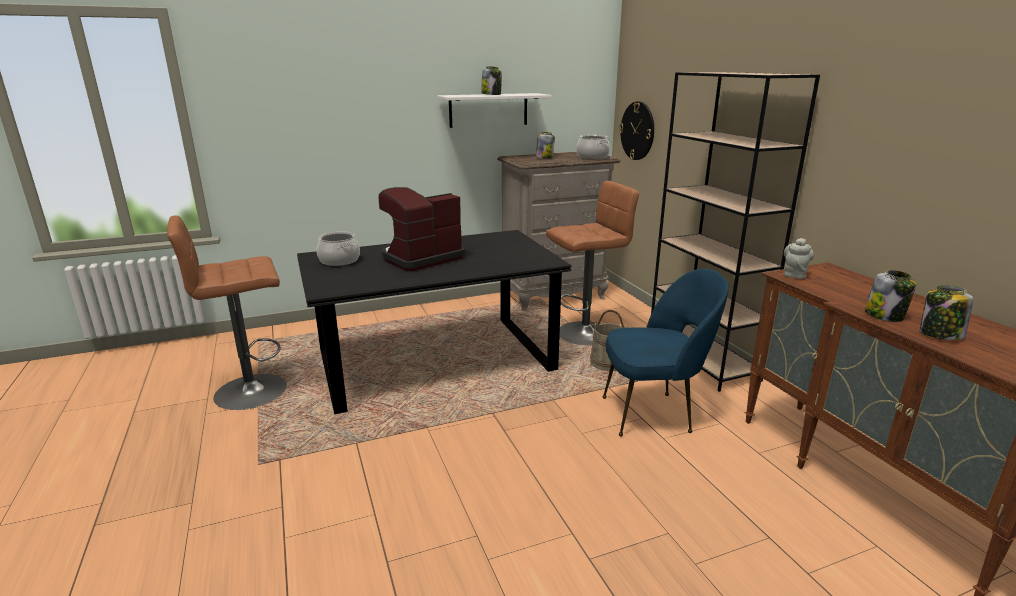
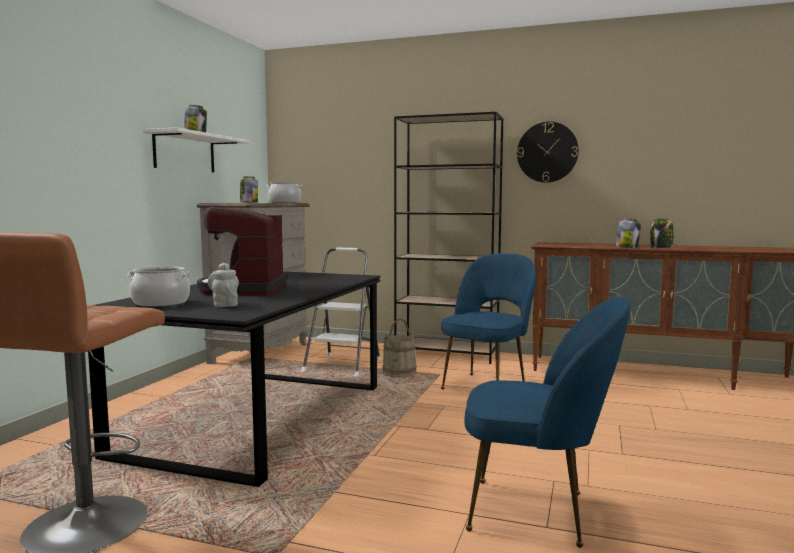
camera: 50 degrees left, 15 degrees down
brown stool [546,181,639,346] -> white step ladder [301,247,382,376]
wall clock [619,101,654,160] -> wall clock moved to [517,122,579,183]
grey teapot [784,238,814,279] -> grey teapot moved to [208,263,239,308]
none -> blue chair [464,297,631,548]

